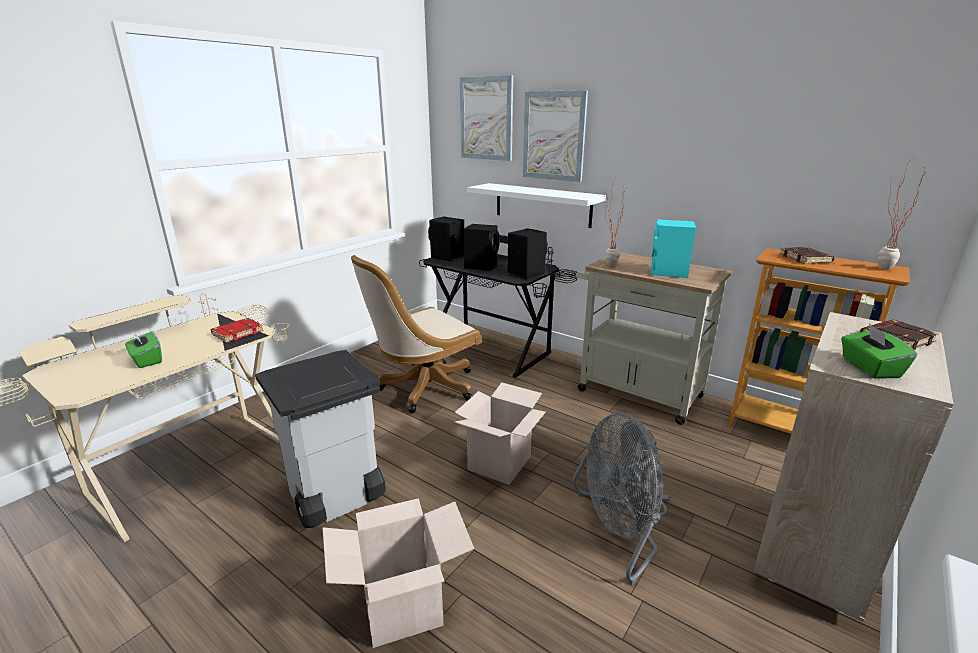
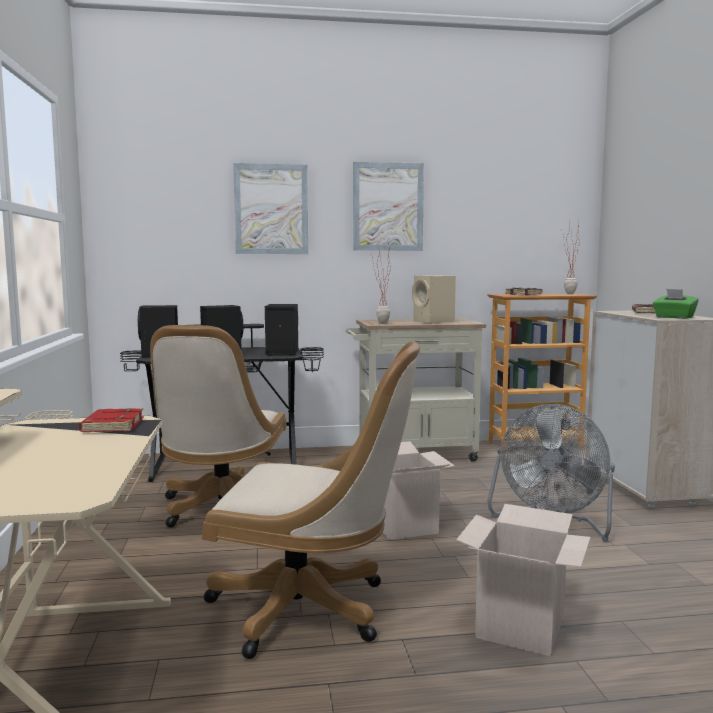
camera: 45 degrees left, 15 degrees down
green tissue box [125,330,162,368] -> none
grey trash can [255,350,386,528] -> office chair [202,341,420,659]
picture [460,75,513,161] -> picture moved to [353,162,424,251]
white shelf [467,183,606,228] -> none
turquoise speaker [651,219,696,278] -> beige speaker [412,275,456,324]

